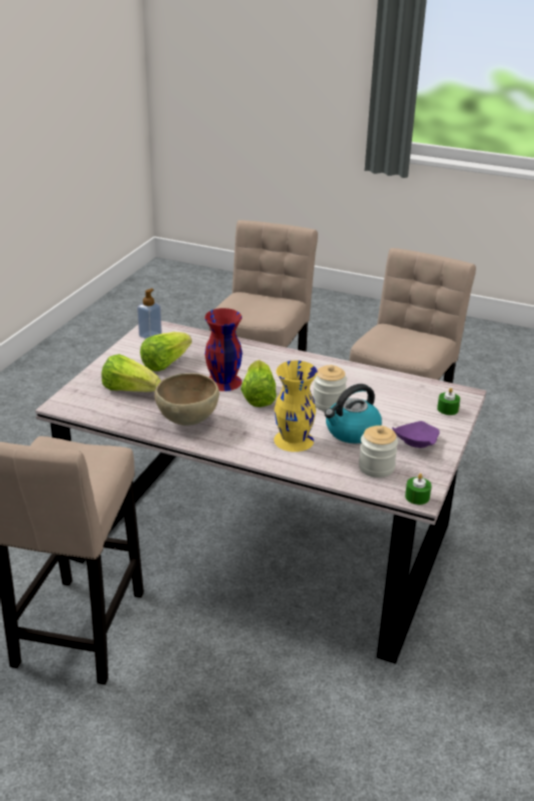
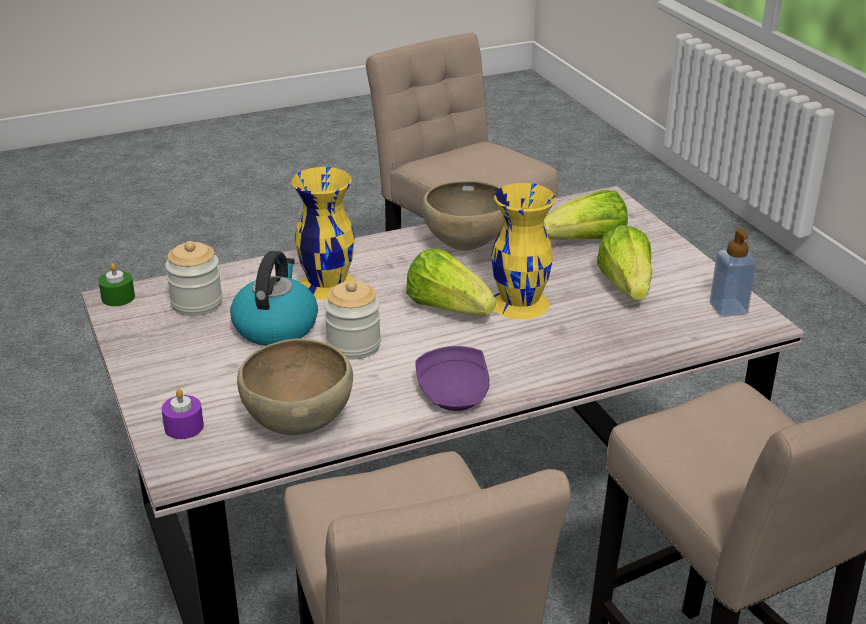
camera: 135 degrees right, 0 degrees up
red vase [205,308,242,391] -> yellow vase [491,183,556,319]
purple plate [392,421,440,448] -> purple plate moved to [416,346,490,411]
green candle [437,388,460,415] -> purple candle [161,389,204,439]
none -> brown bowl [237,339,353,435]

